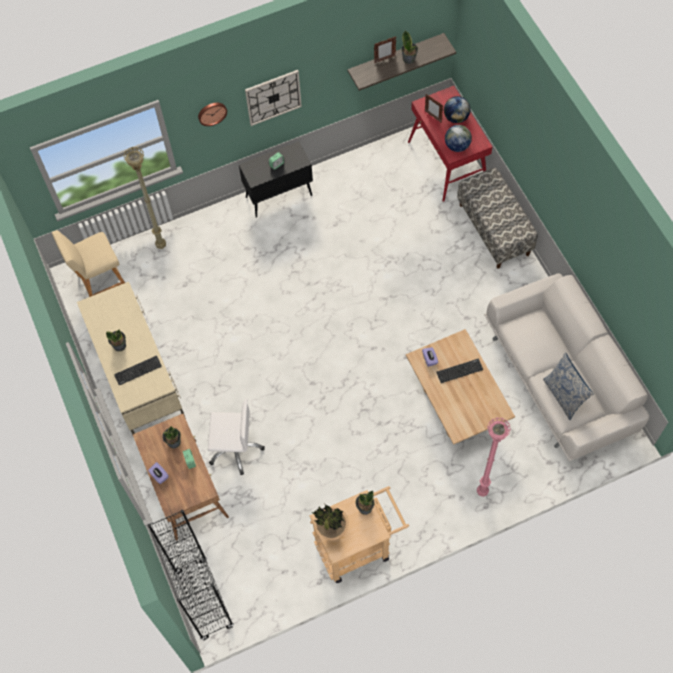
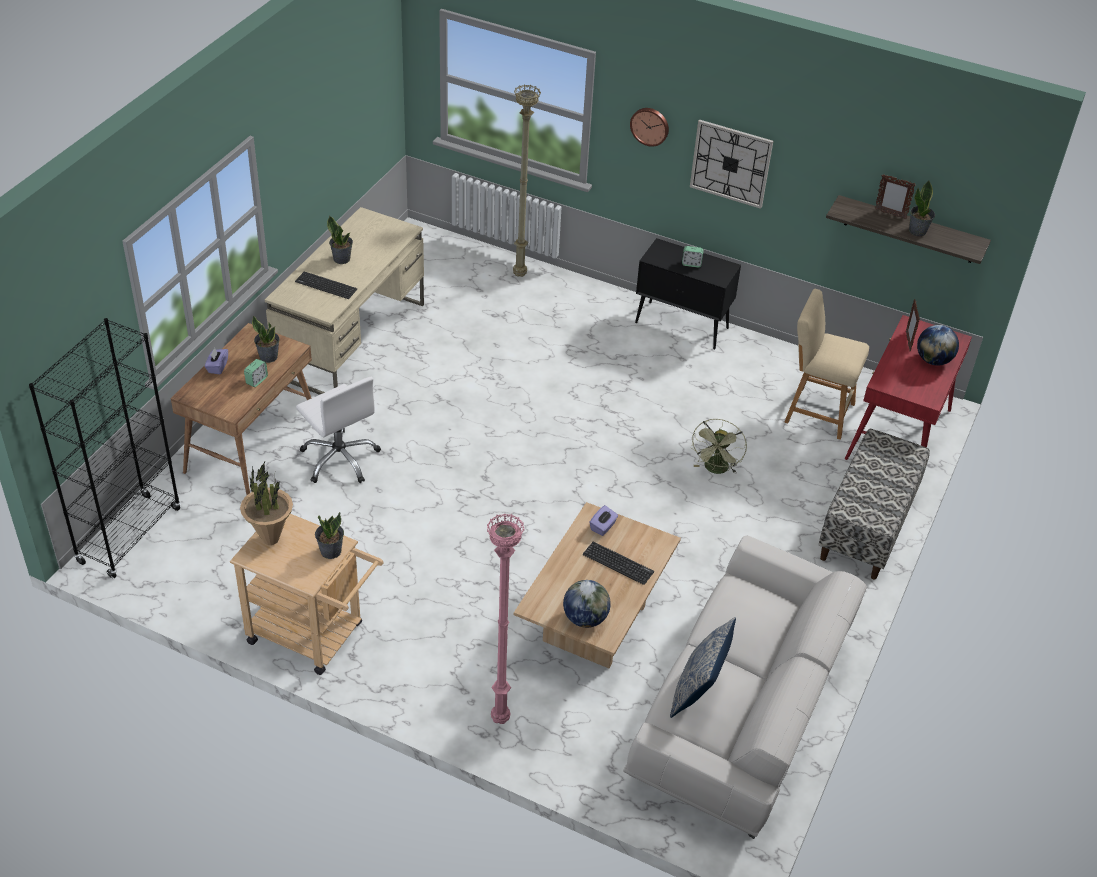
camera: 45 degrees right, 20 degrees down
beige stool [52,230,125,297] -> beige stool moved to [784,289,869,440]
globe [445,125,472,152] -> globe moved to [563,580,611,628]
none -> green fan [691,419,747,474]

